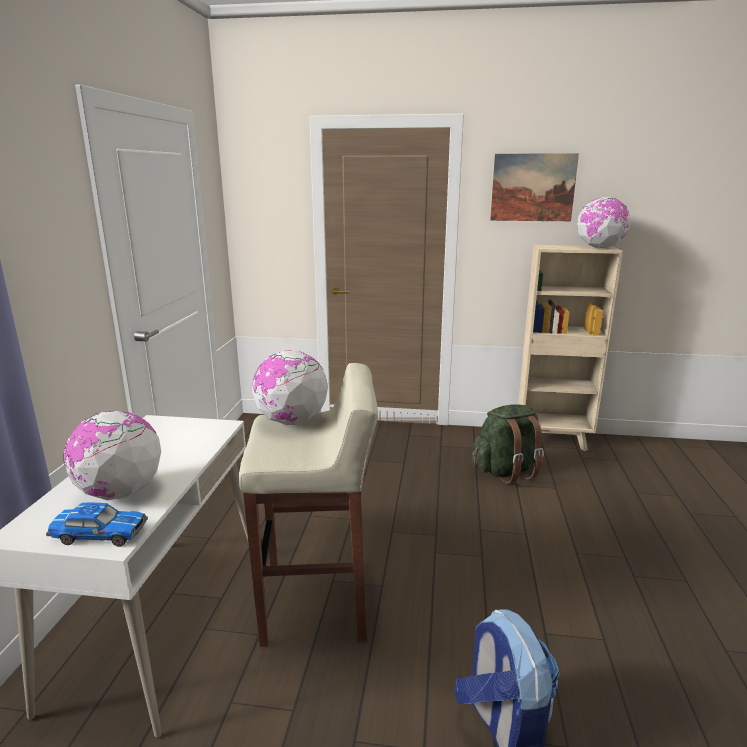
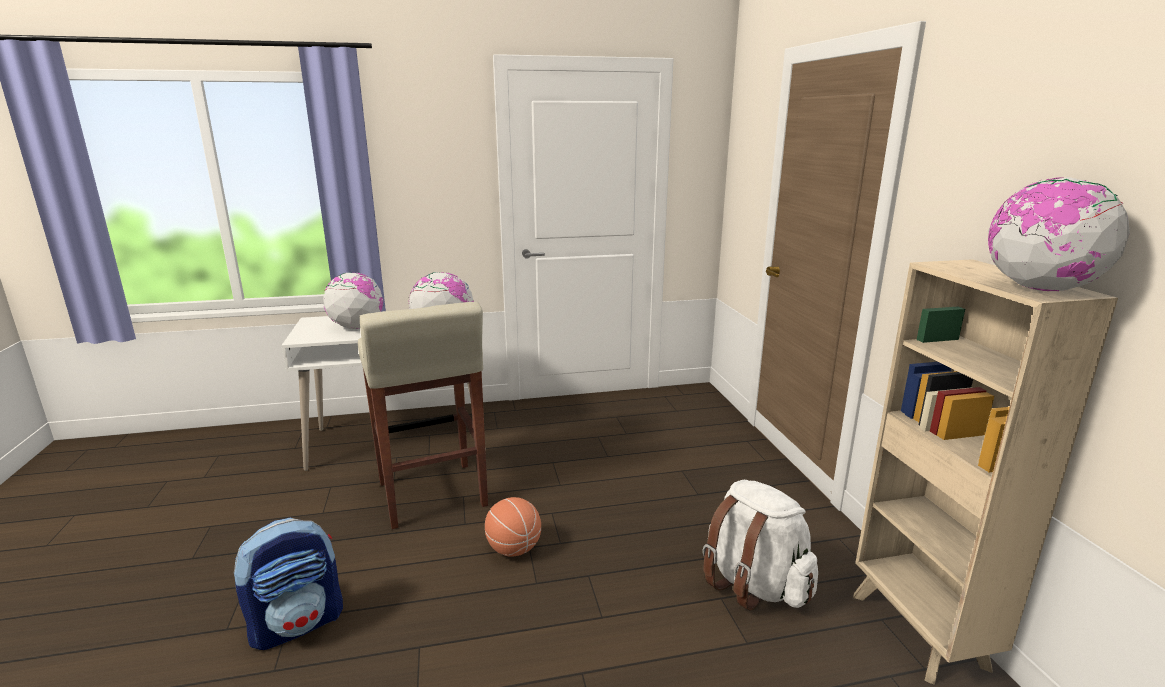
camera: 70 degrees right, 0 degrees up
toy car [46,503,148,547] -> none
green backpack [472,404,544,483] -> white backpack [703,480,818,611]
picture [490,153,579,221] -> none
none -> basketball [485,497,541,556]

